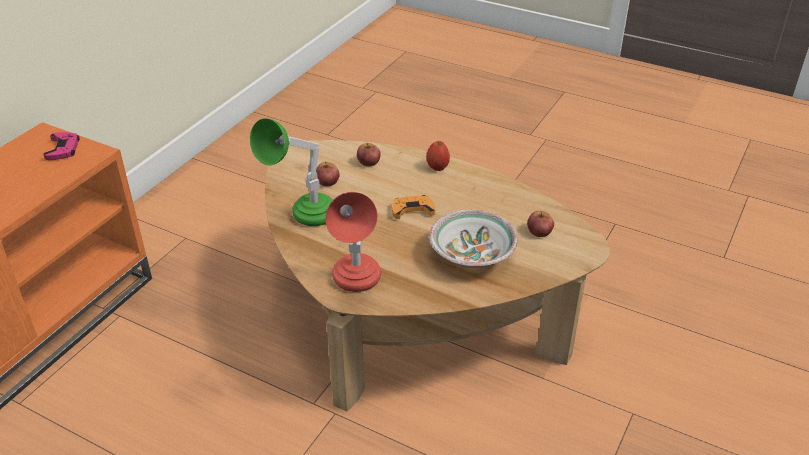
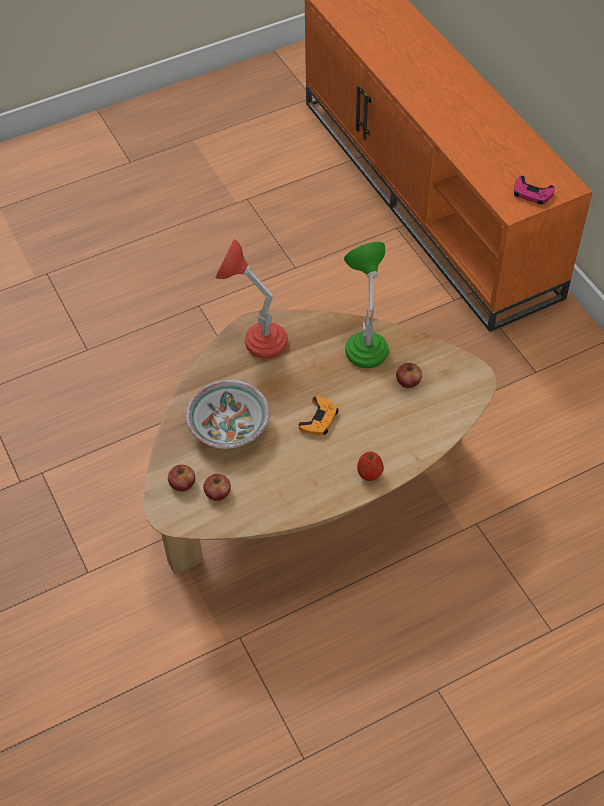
camera: 125 degrees right, 15 degrees up
apple [357,142,381,166] -> apple moved to [168,465,195,492]

